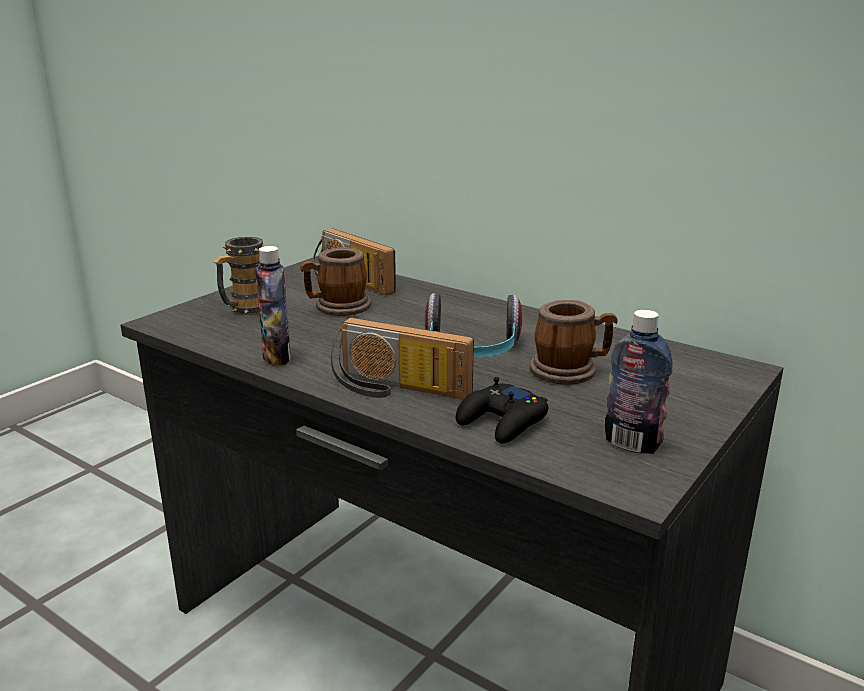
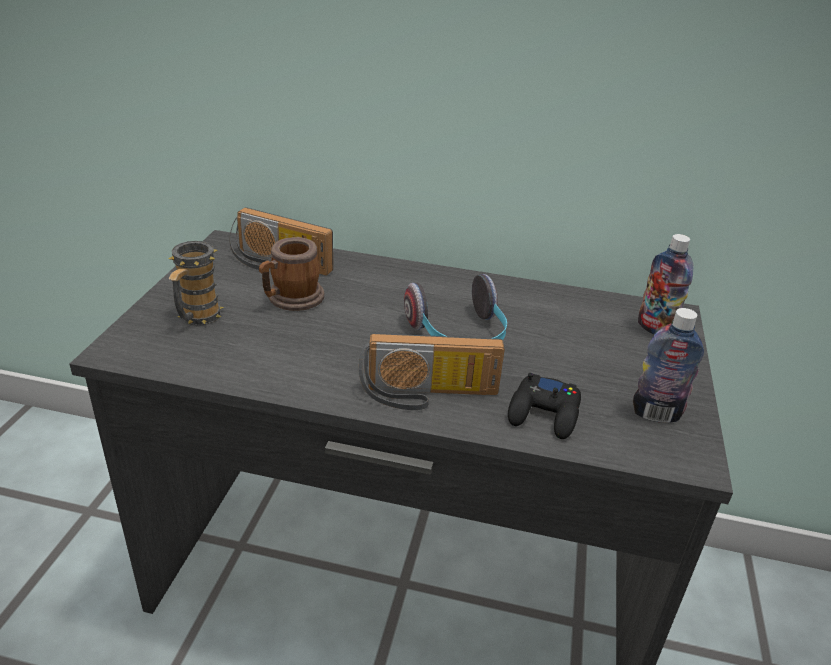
camera: 25 degrees left, 10 degrees up
bottle [255,246,291,366] -> bottle moved to [638,234,694,335]
mug [530,300,618,385] -> none

